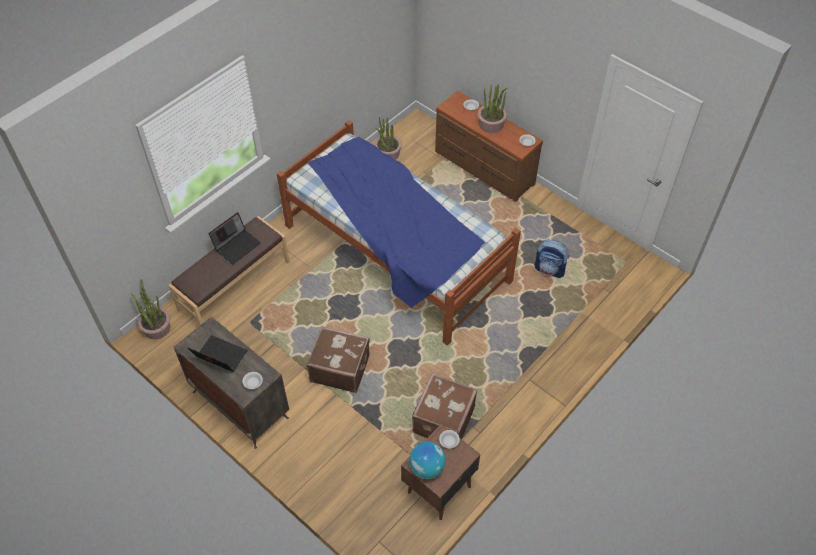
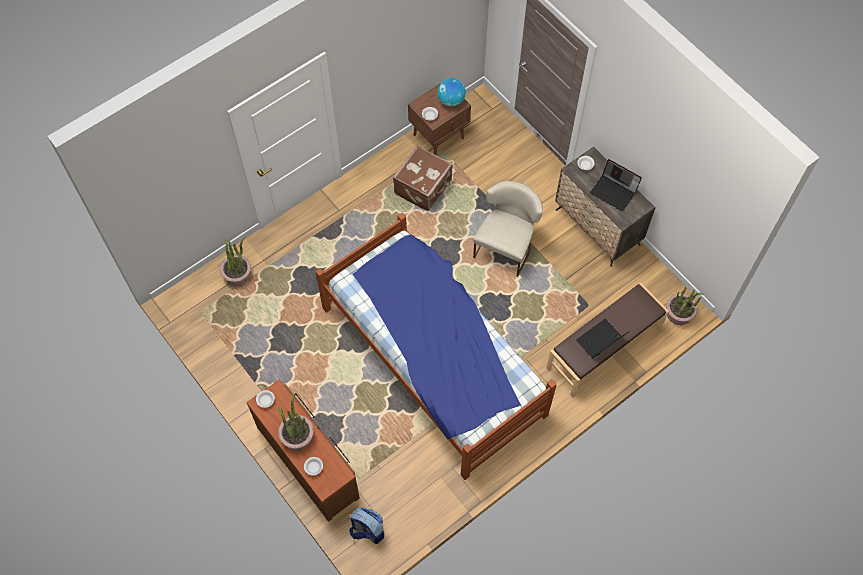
camera: 170 degrees left, 10 degrees up
brown suitcase [306,326,370,393] -> beige chair [473,181,543,277]
potted plant [374,116,402,160] -> potted plant moved to [220,236,251,286]
backpack [534,240,570,278] -> backpack moved to [349,508,384,544]

